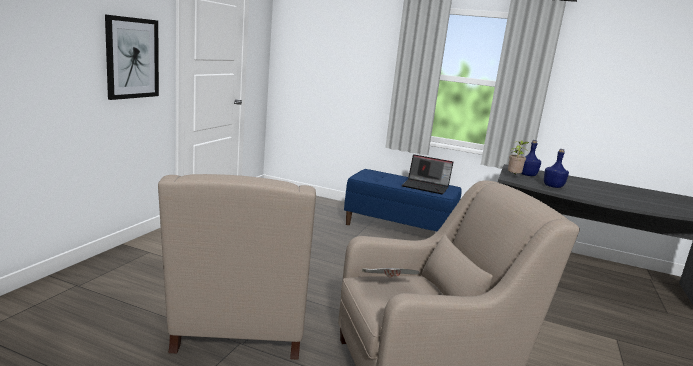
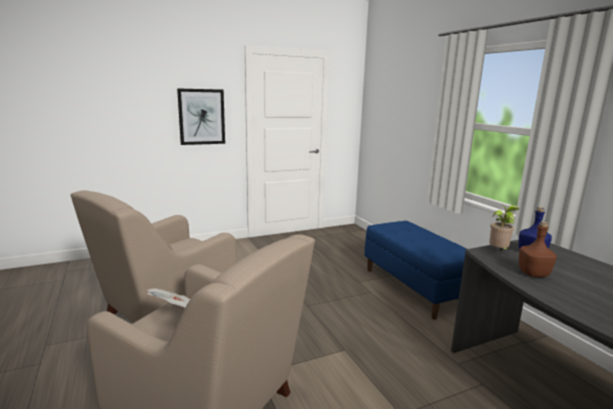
camera: 45 degrees right, 0 degrees up
laptop [402,154,453,194] -> none
blue bottle [544,149,569,188] -> brown bottle [519,221,557,277]

